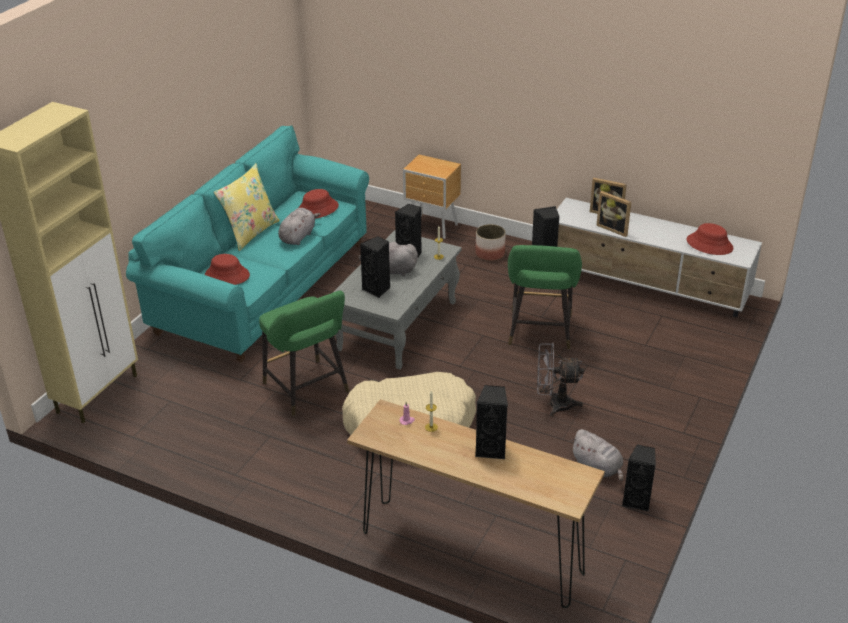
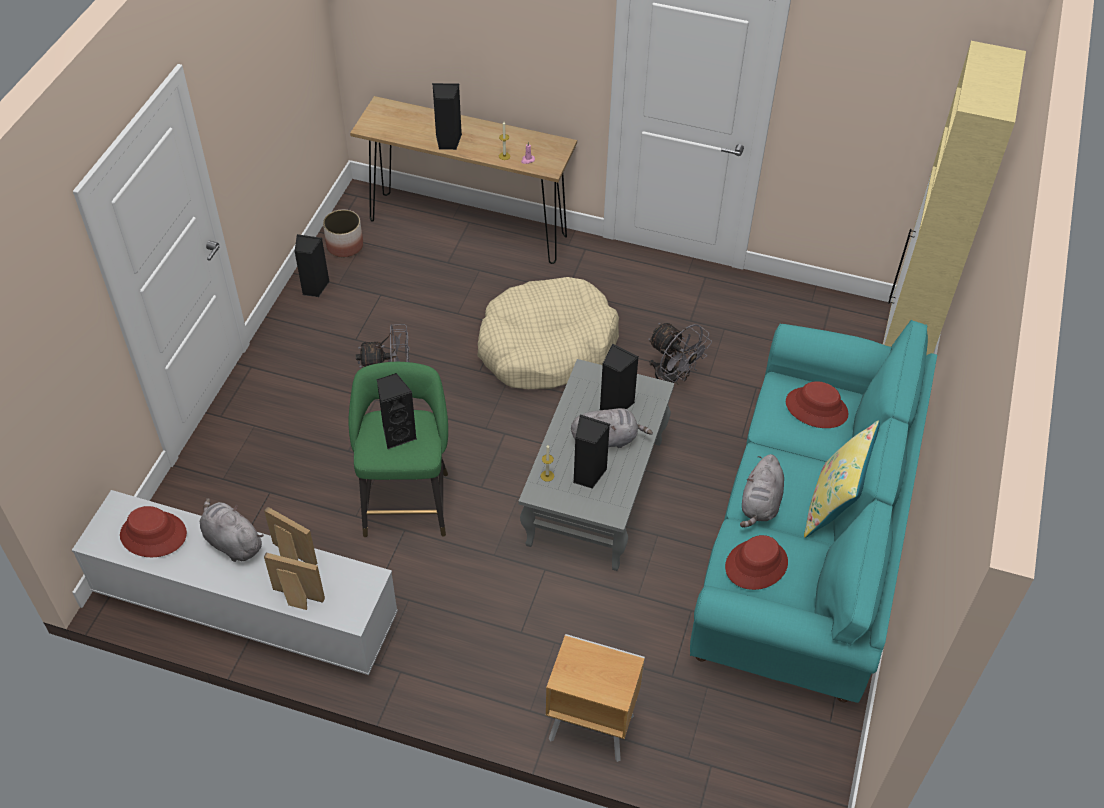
camera: 170 degrees right, 15 degrees up
green stool [259,291,349,416] -> grey fan [648,323,712,385]
planter [475,224,506,261] -> planter moved to [323,209,363,257]
grey plush toy [570,429,623,481] -> grey plush toy moved to [200,498,264,562]

